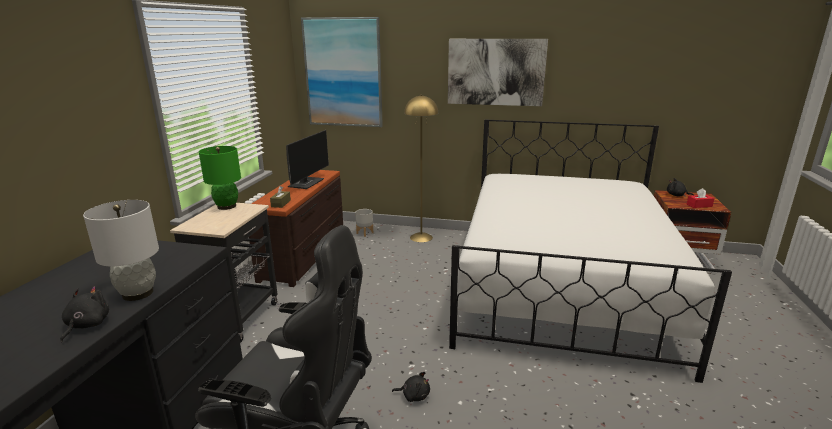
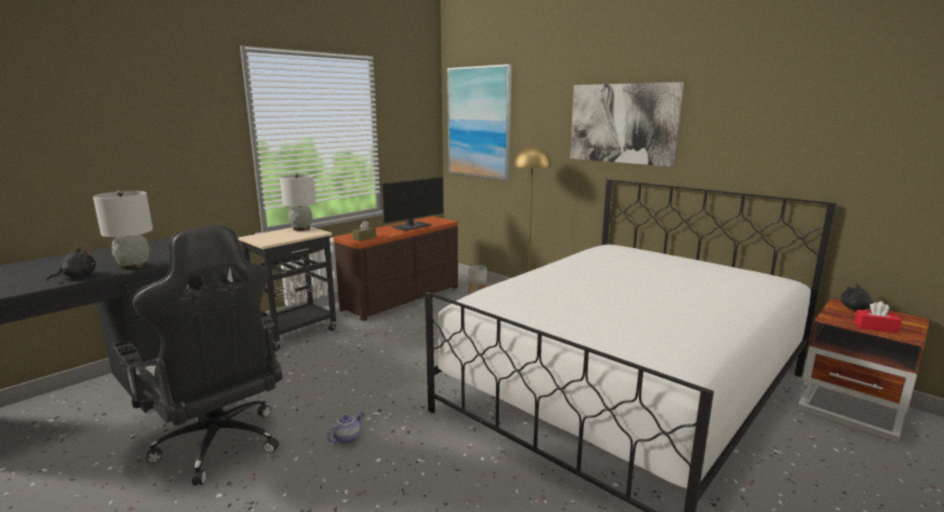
camera: 30 degrees right, 5 degrees down
green table lamp [199,146,241,210] -> white table lamp [280,174,316,231]
black plush toy [392,372,430,402] -> teapot [327,412,364,444]

